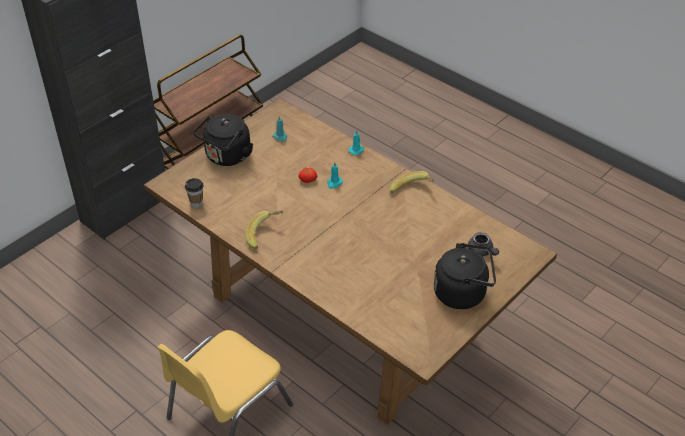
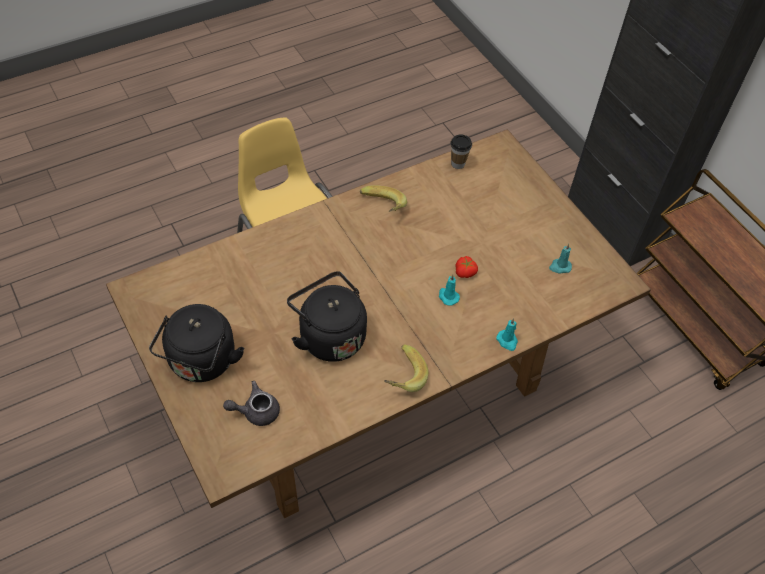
camera: 105 degrees right, 10 degrees up
black kettle [193,114,253,166] -> black kettle moved to [287,271,367,362]

